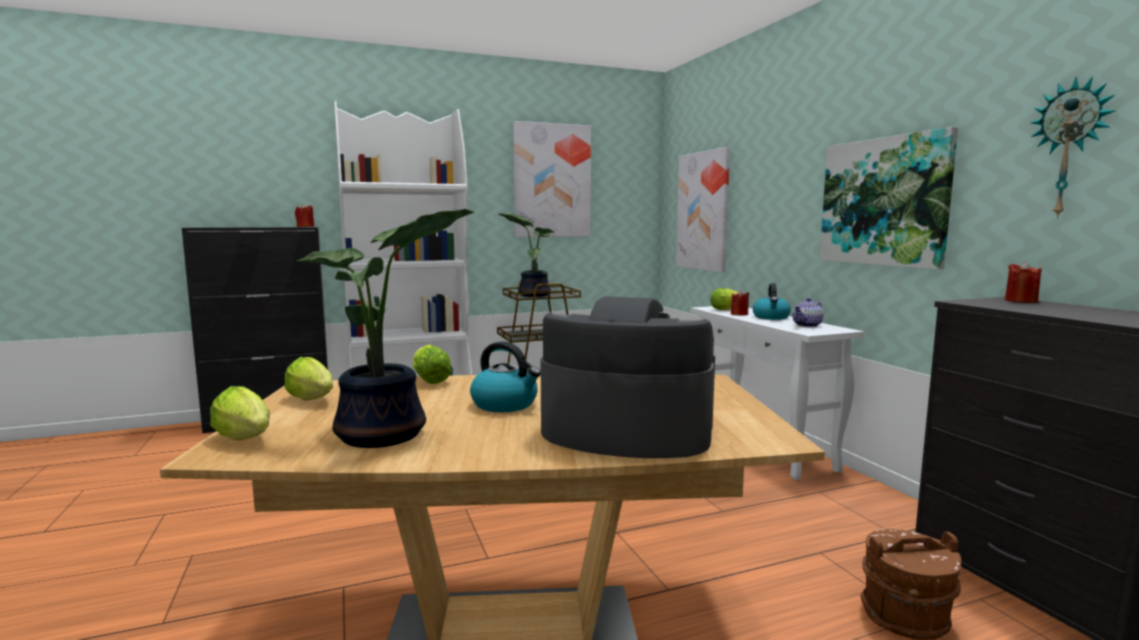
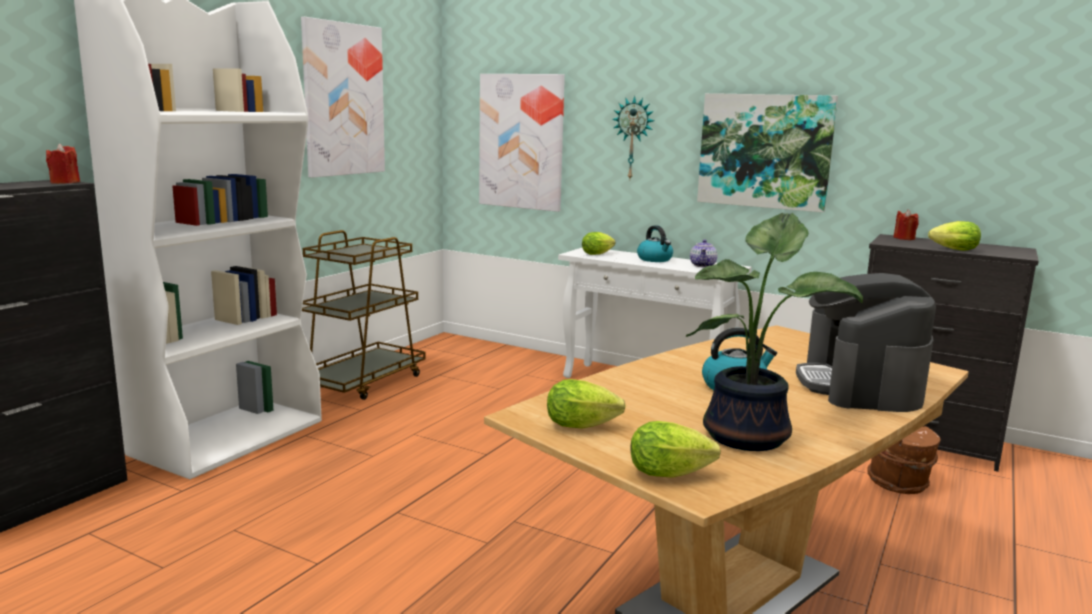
camera: 40 degrees left, 5 degrees up
lettuce [413,344,452,384] -> lettuce moved to [928,221,981,251]
potted plant [498,213,554,297] -> none
coffee machine [540,296,715,458] -> coffee machine turned 60 degrees counterclockwise [796,273,936,412]
red candle [731,290,749,315] -> none
wall clock [1031,76,1115,218] -> wall clock moved to [612,96,654,179]

